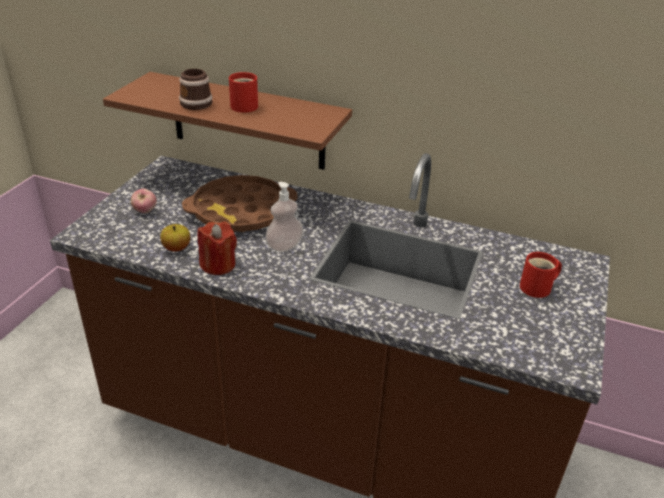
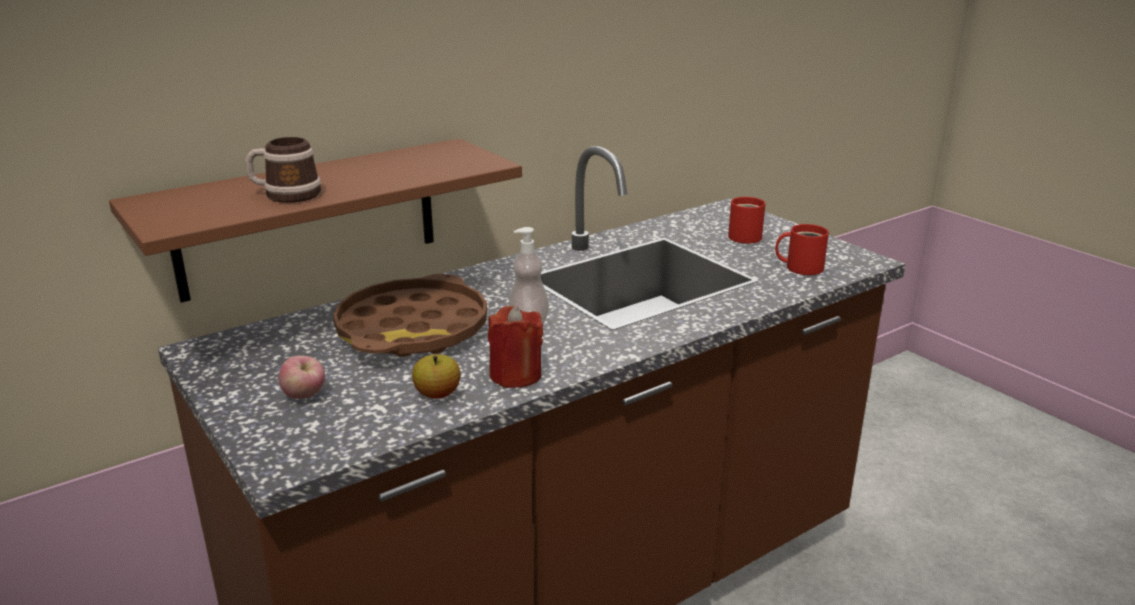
camera: 55 degrees left, 10 degrees down
red mug [229,72,258,113] -> red mug moved to [775,224,829,275]

